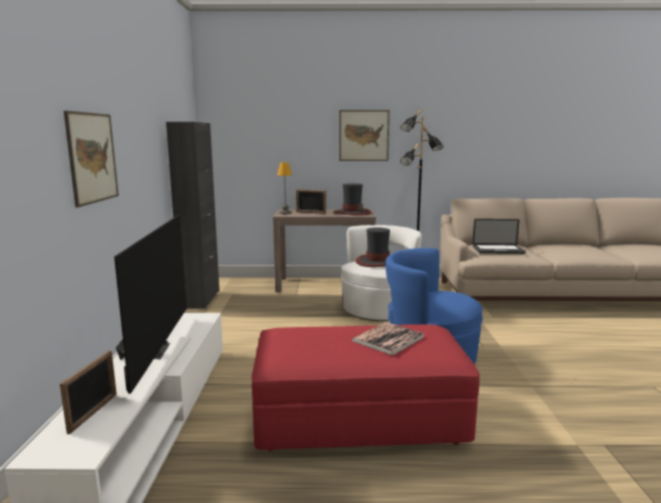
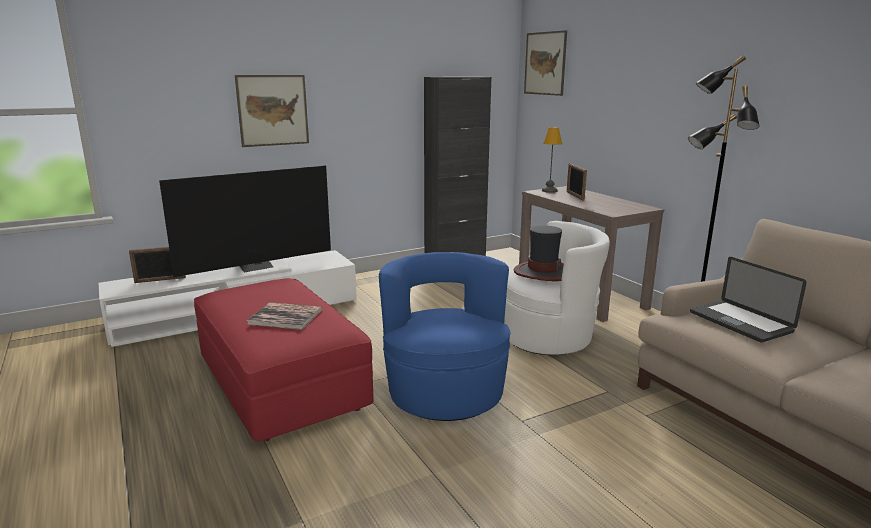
camera: 60 degrees right, 5 degrees up
hat [334,183,371,216] -> none
picture [339,110,389,161] -> picture moved to [524,30,567,96]

